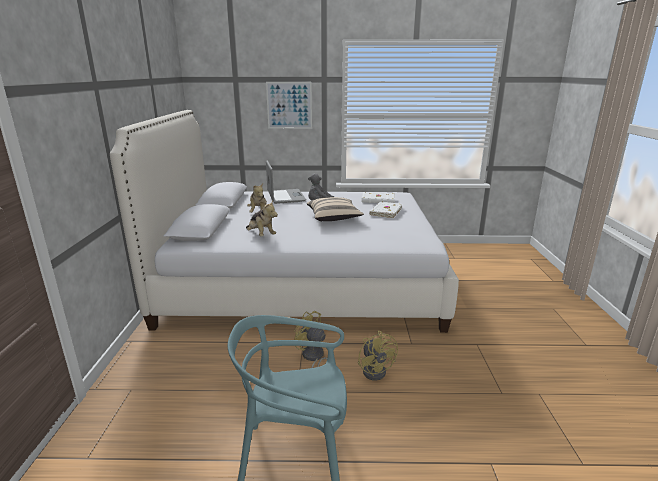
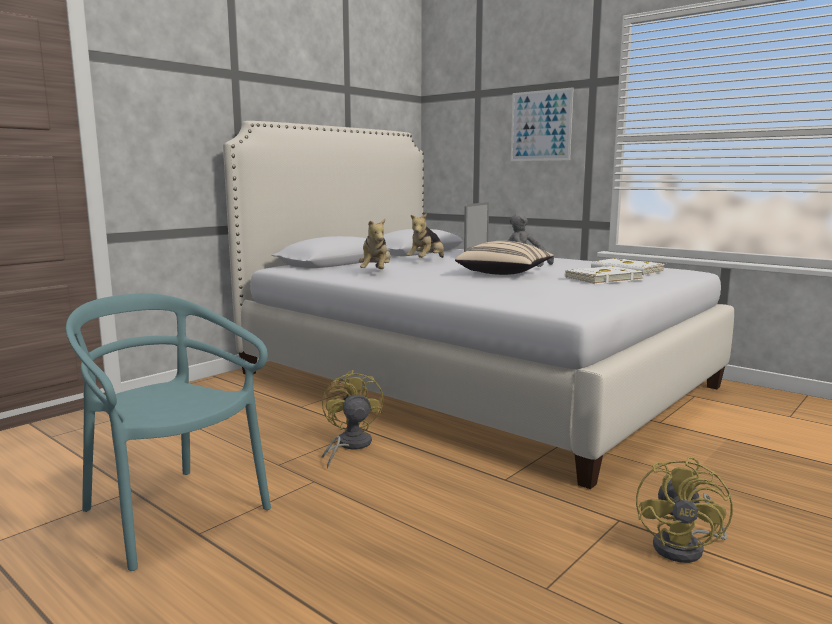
camera: 40 degrees right, 10 degrees down
yellow fan [358,331,398,381] -> yellow fan moved to [636,457,733,563]

